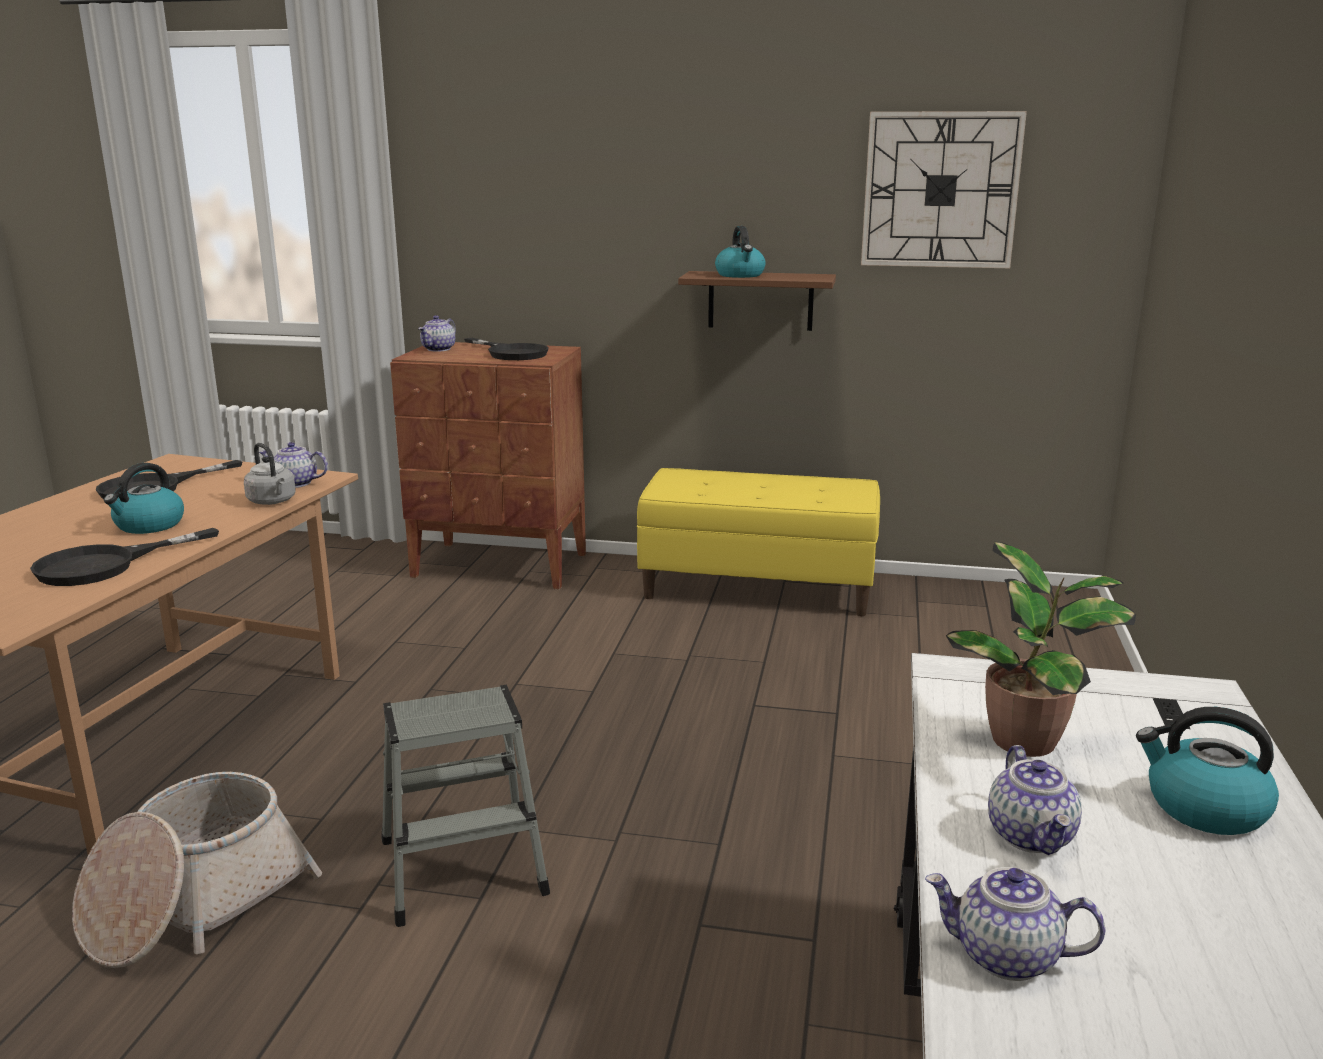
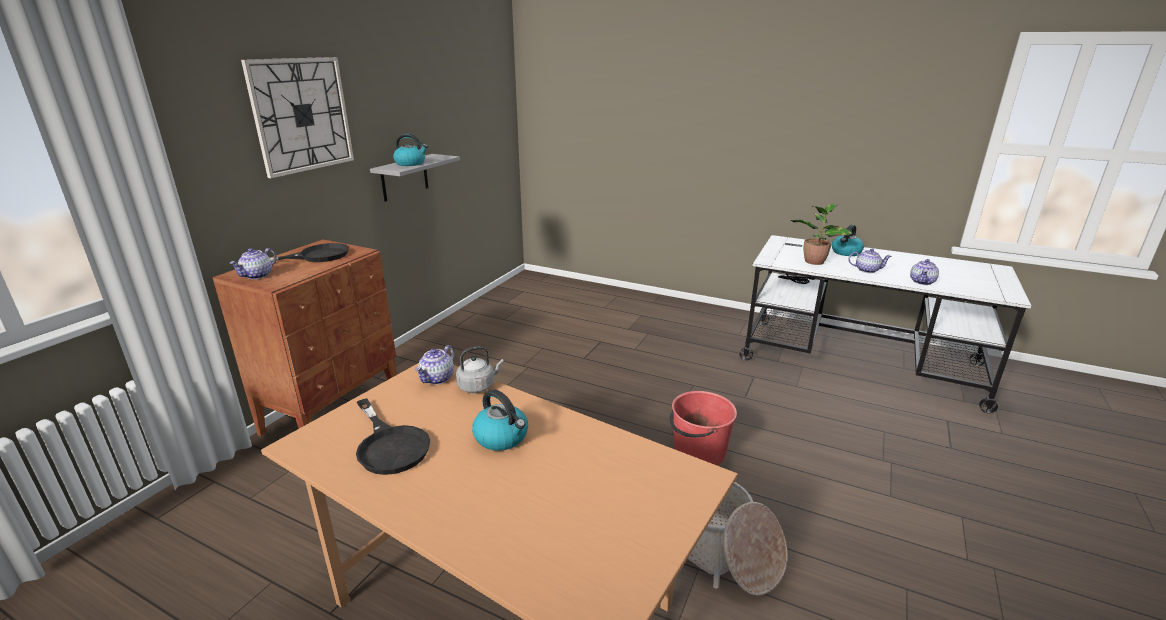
camera: 75 degrees left, 5 degrees up
black frying pan [30,528,219,586] -> none
grey step ladder [382,685,550,927] -> red bucket [669,391,737,465]
teapot [418,315,456,352] -> teapot turned 75 degrees clockwise [229,248,277,279]
yellow bench [637,468,880,616] -> none
brown shelf [678,271,836,331] -> grey shelf [370,154,460,202]
wall clock [861,111,1027,268] -> wall clock moved to [241,57,354,178]

